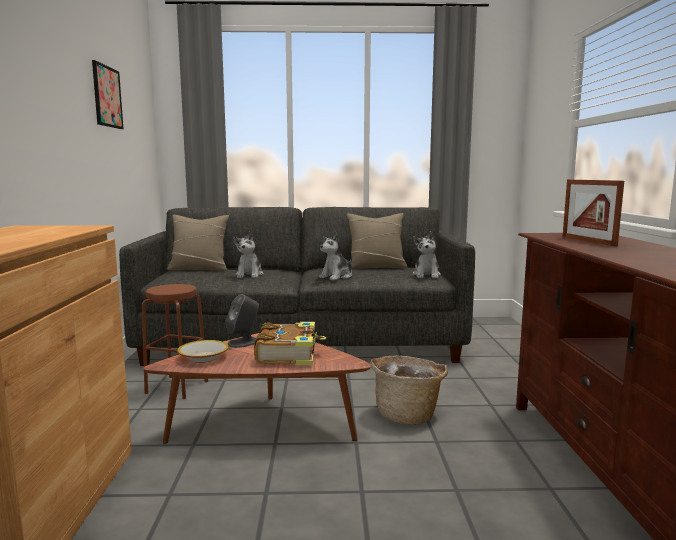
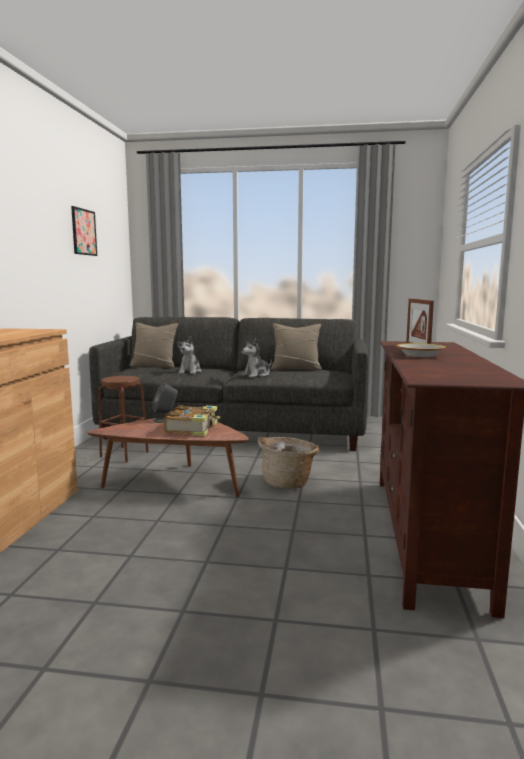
camera: 10 degrees right, 0 degrees up
bowl [177,340,229,363] -> bowl moved to [396,343,446,358]
plush toy [412,231,441,278] -> none

